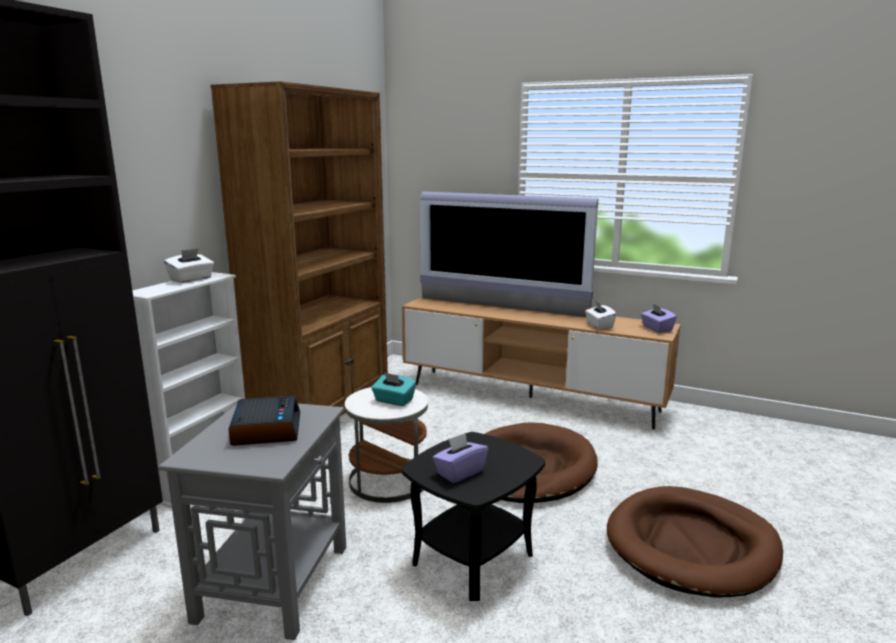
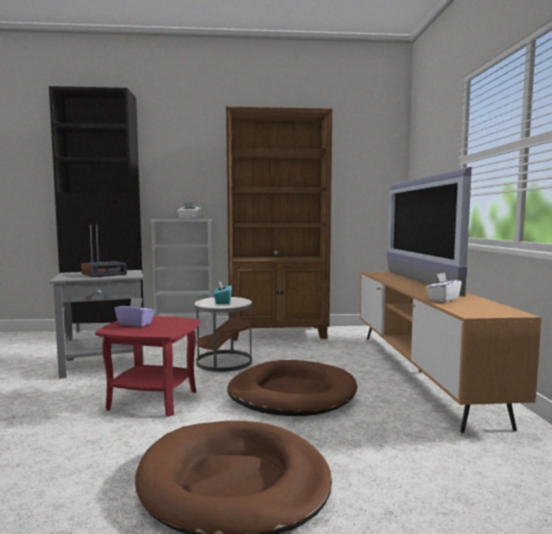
camera: 60 degrees right, 10 degrees down
black side table [402,432,545,601] -> red side table [95,316,200,417]
purple tissue box [641,304,677,333] -> none

